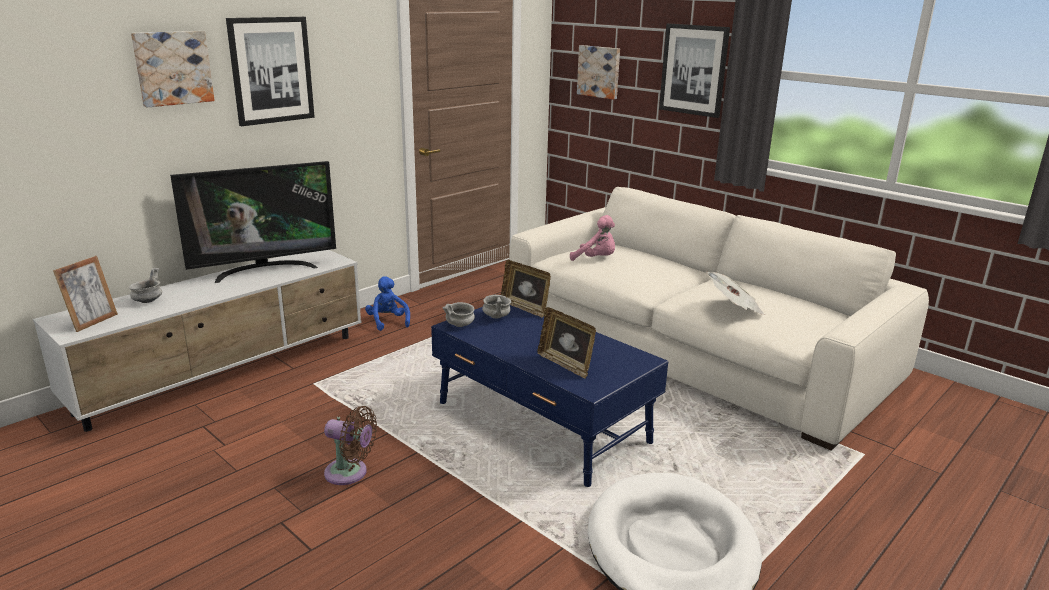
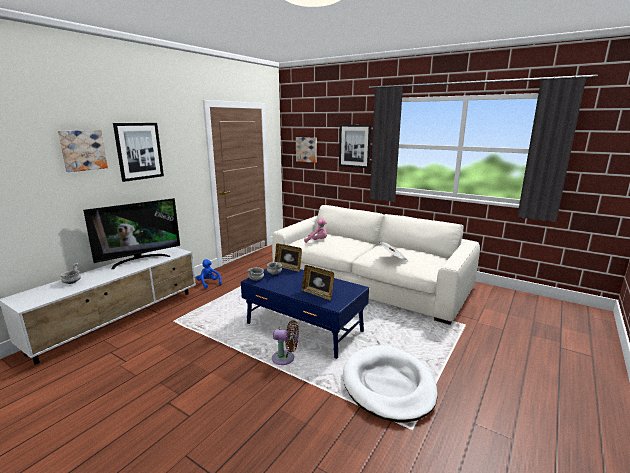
camera: 10 degrees left, 5 degrees down
picture frame [53,256,118,332] -> none
brown fan [324,406,377,485] -> brown fan moved to [272,320,299,365]

